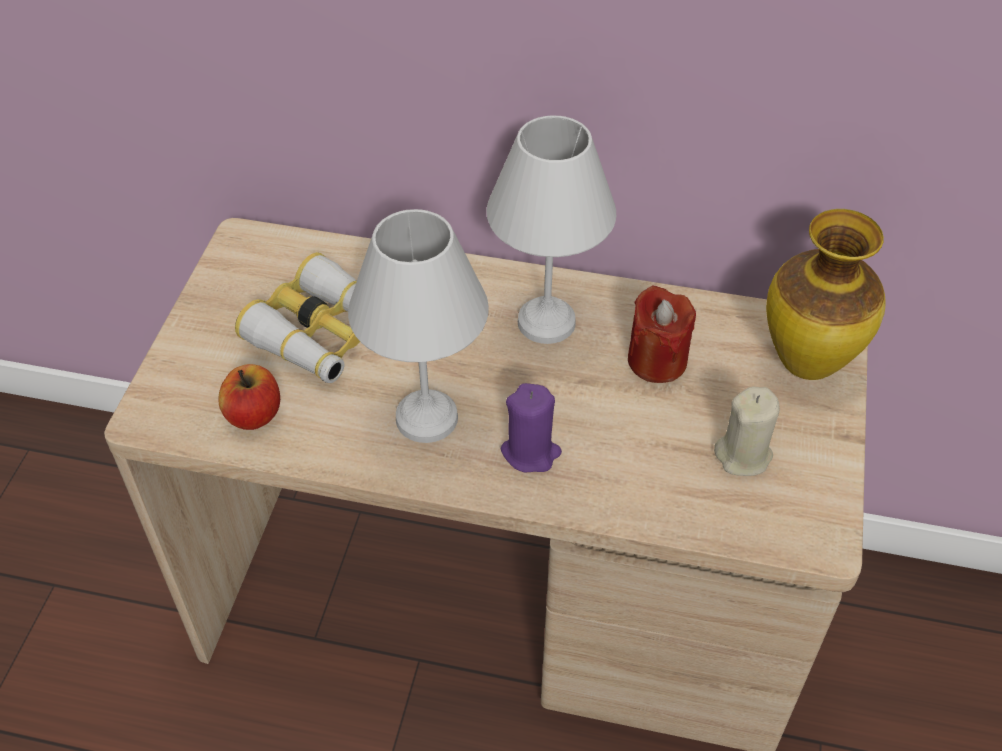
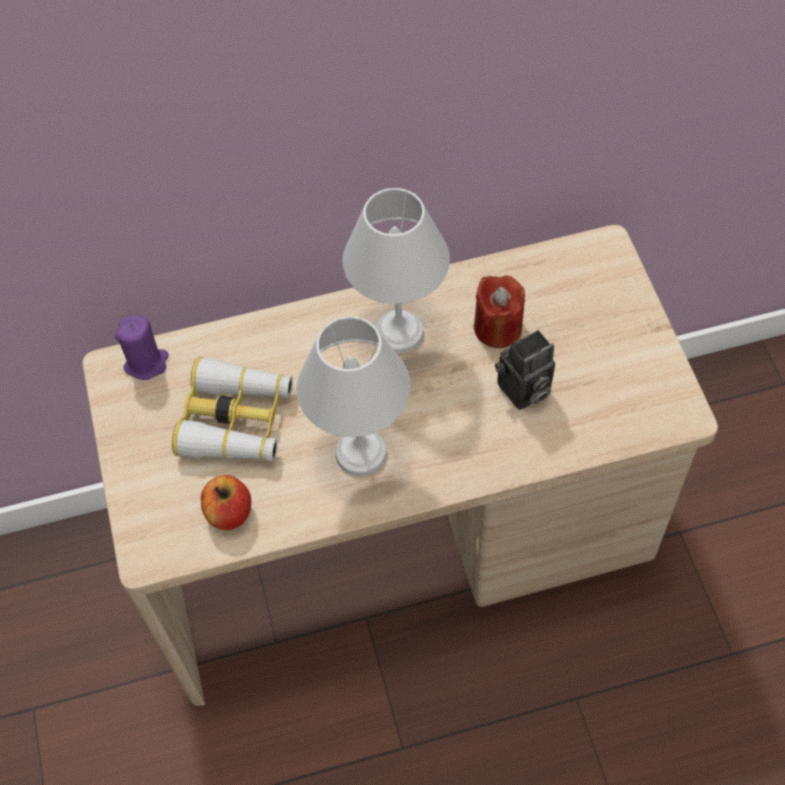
camera: 25 degrees left, 10 degrees up
purple candle [501,383,562,472] -> purple candle moved to [115,315,169,380]
beige candle [714,386,779,476] -> none
vase [766,209,886,380] -> none
none -> camera [495,330,555,410]

